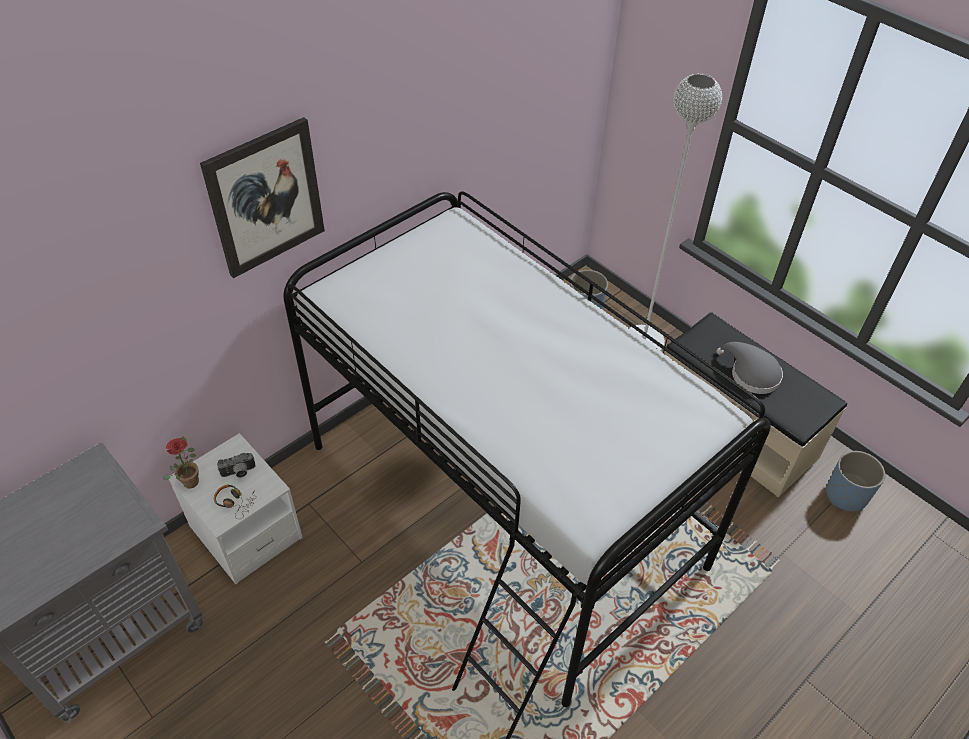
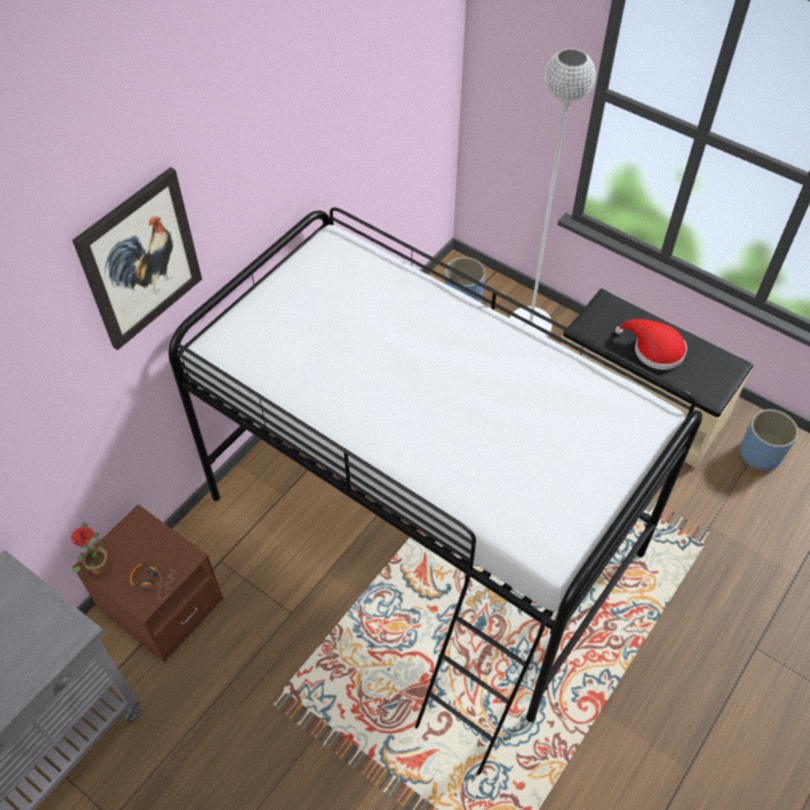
camera: 10 degrees left, 5 degrees up
white nightstand [169,433,303,584] -> brown nightstand [73,504,223,662]
camera [217,453,256,478] -> none
grey hat [716,342,783,394] -> red hat [615,319,687,370]

